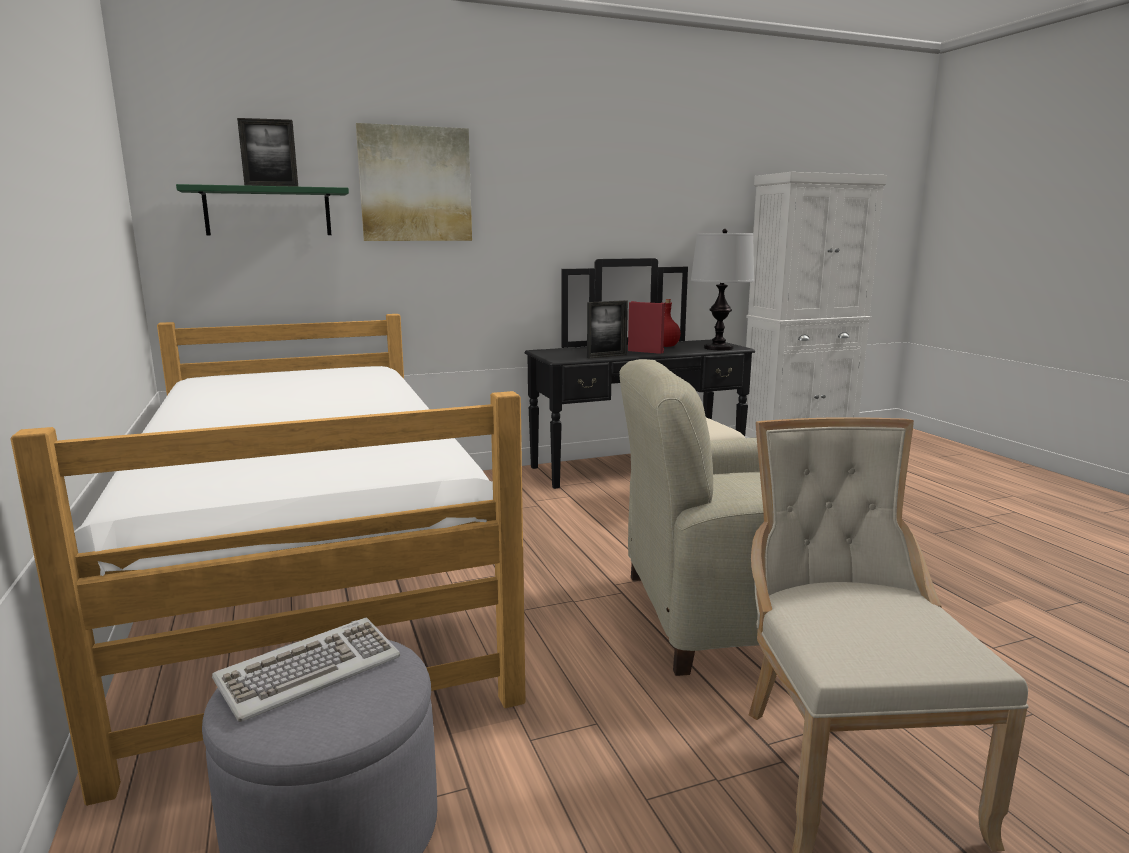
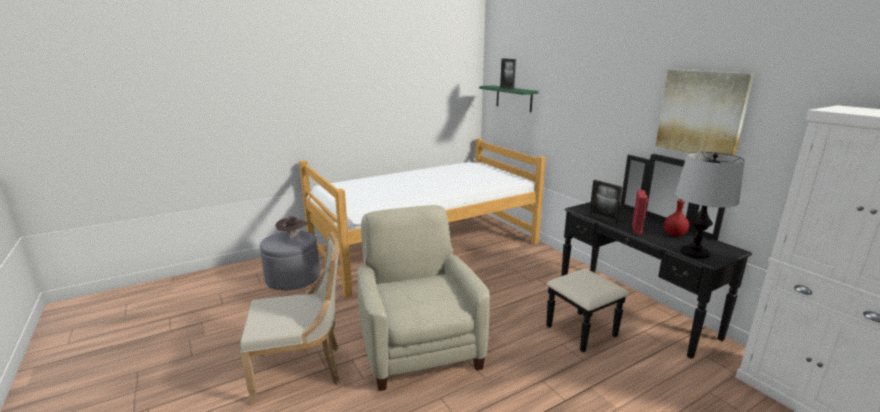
camera: 80 degrees right, 5 degrees up
keyboard [212,618,400,722] -> brown hat [275,216,309,238]
picture [356,123,472,241] -> picture moved to [655,69,754,156]

